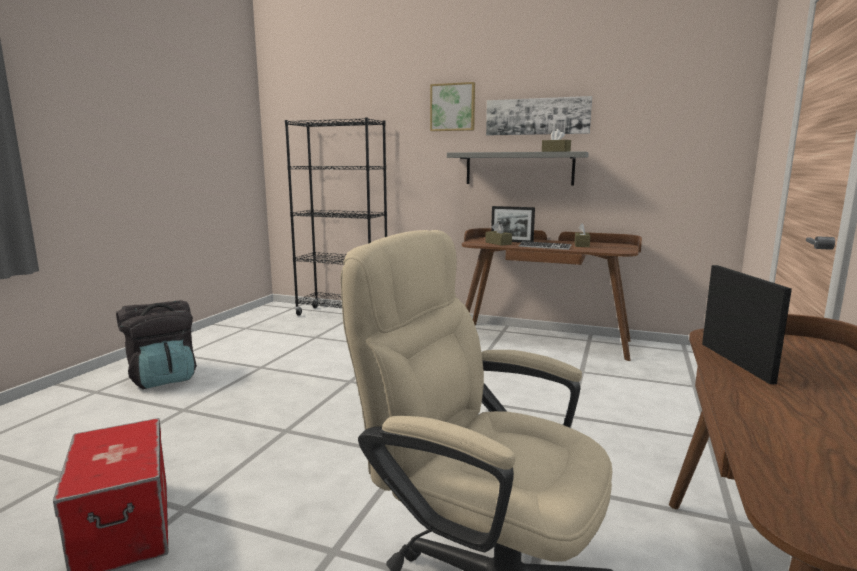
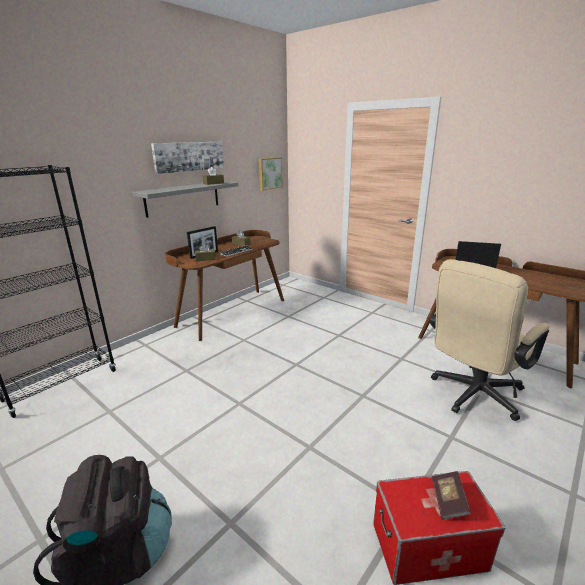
camera: 70 degrees left, 10 degrees up
picture [430,82,475,131] -> picture moved to [259,157,283,191]
none -> book [432,471,471,520]

